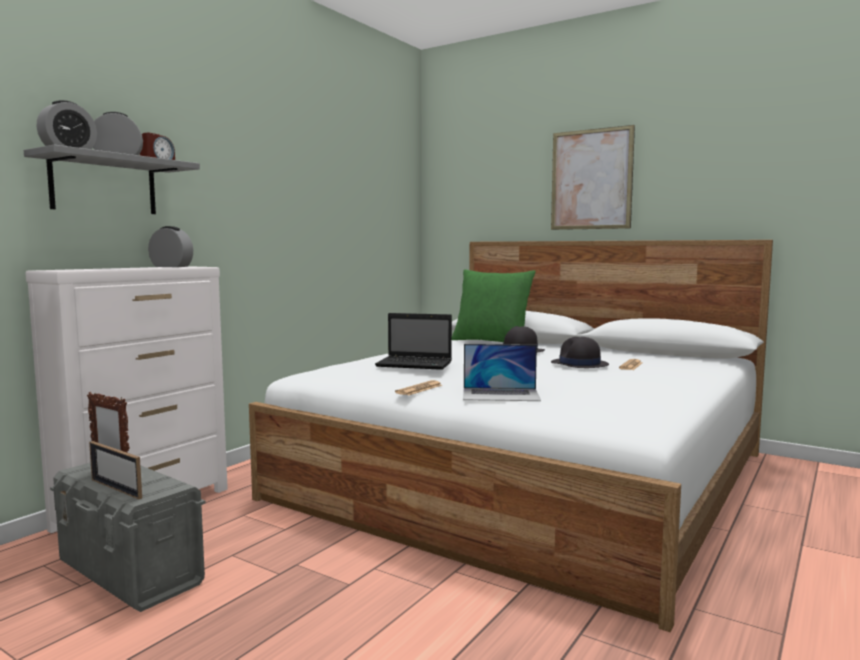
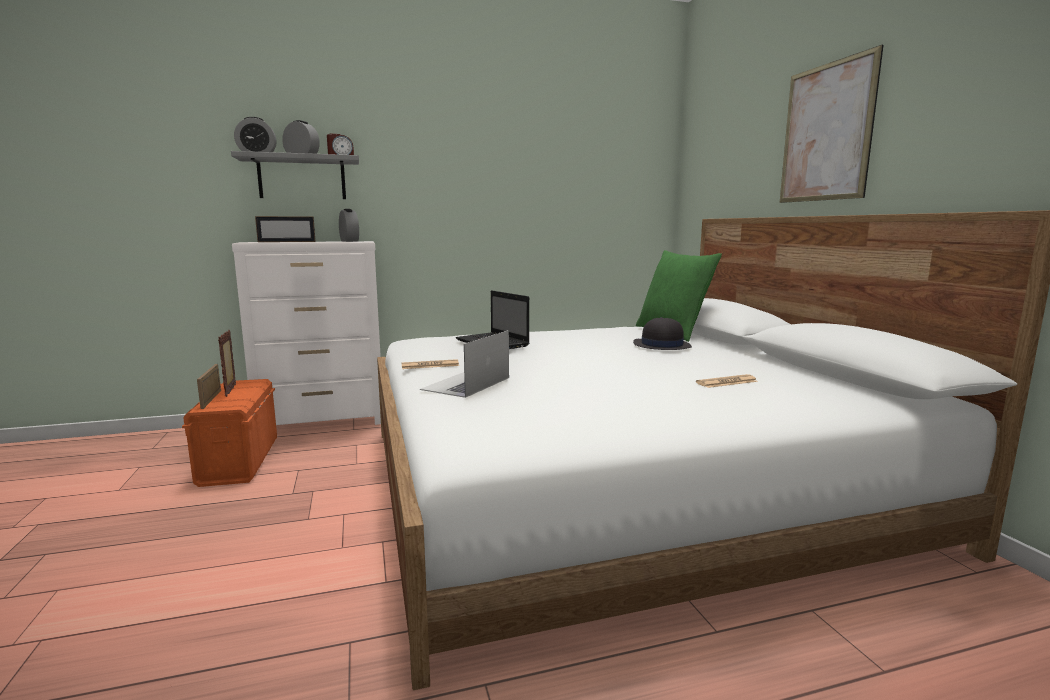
camera: 40 degrees right, 5 degrees up
grey storage box [50,463,206,612] -> orange storage box [182,379,277,487]
laptop [463,344,541,401] -> laptop turned 75 degrees clockwise [420,330,509,398]
black hat [551,337,609,368] -> none
none -> picture frame [255,216,316,242]

